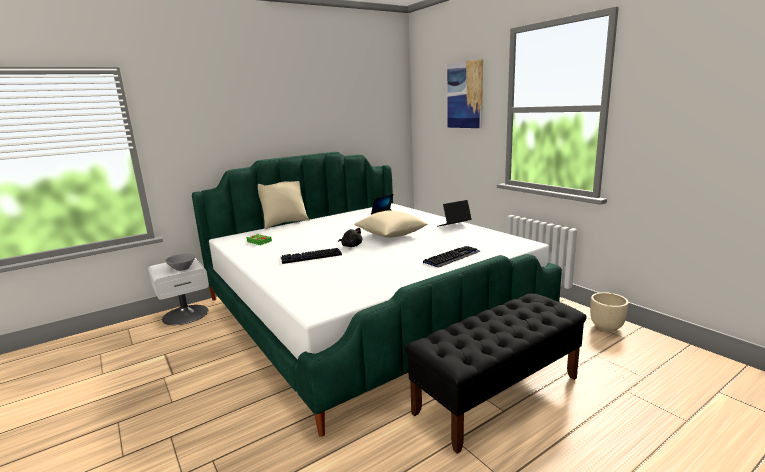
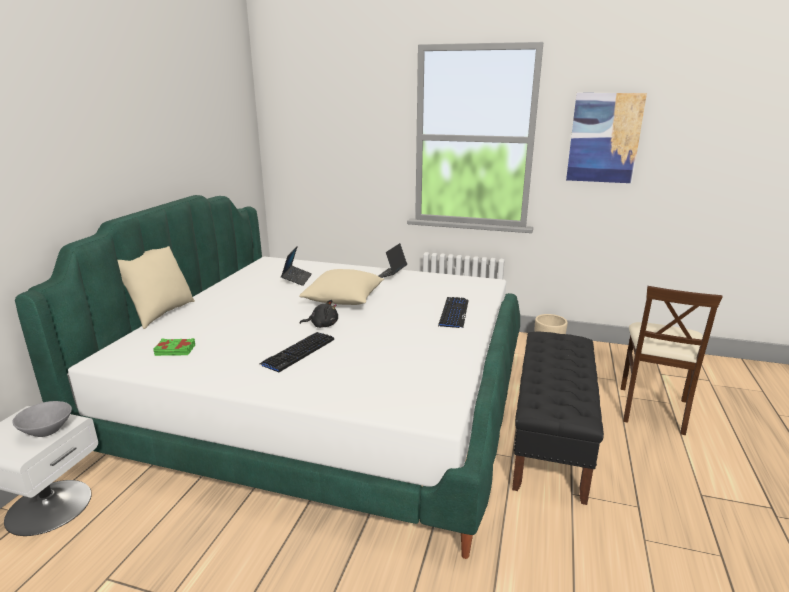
camera: 40 degrees left, 5 degrees up
picture [447,59,483,128] -> picture moved to [566,93,647,183]
none -> beige chair [621,286,722,435]

